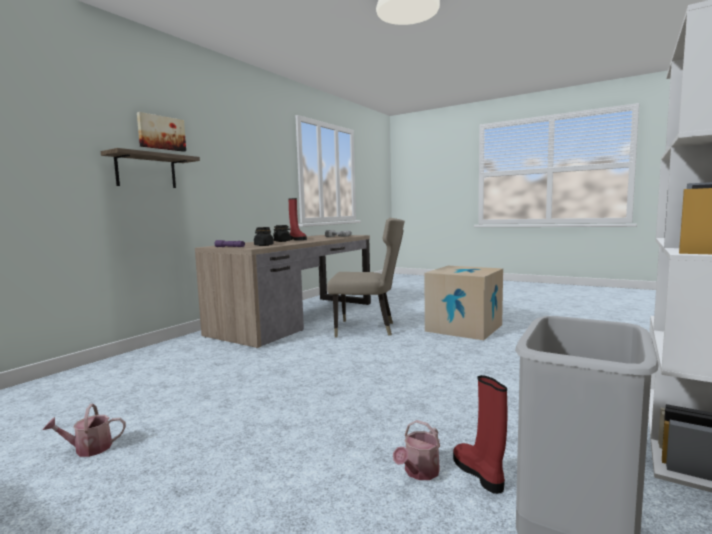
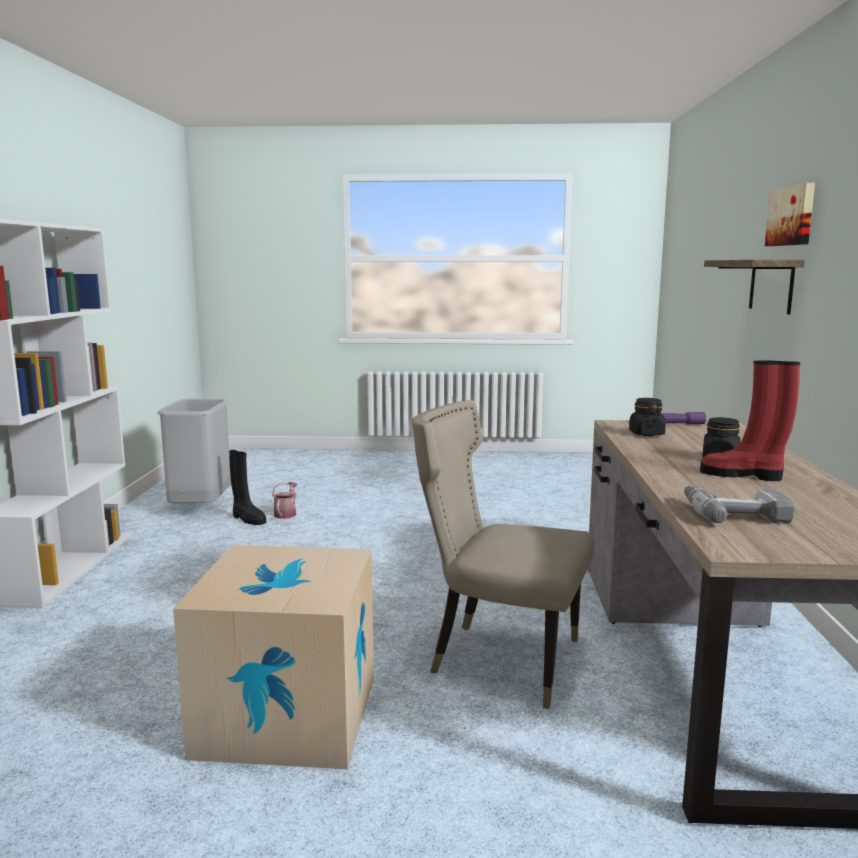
camera: 150 degrees right, 5 degrees up
watering can [43,403,126,457] -> none
beige chair [327,218,405,338] -> beige chair turned 45 degrees clockwise [412,400,595,709]
red boot [453,375,507,494] -> black boot [229,450,266,525]

